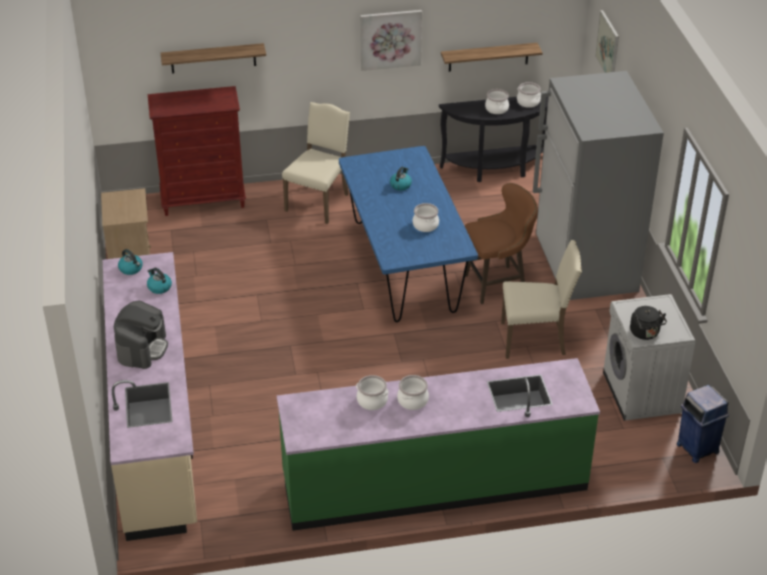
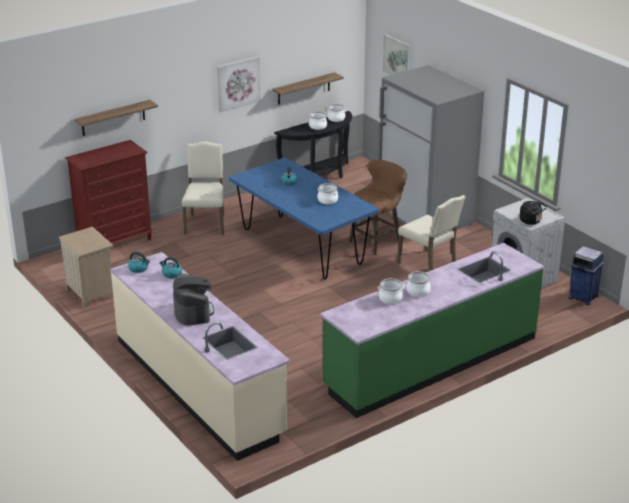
camera: 25 degrees left, 10 degrees down
beige chair [501,240,582,359] -> beige chair turned 75 degrees clockwise [397,195,466,271]

